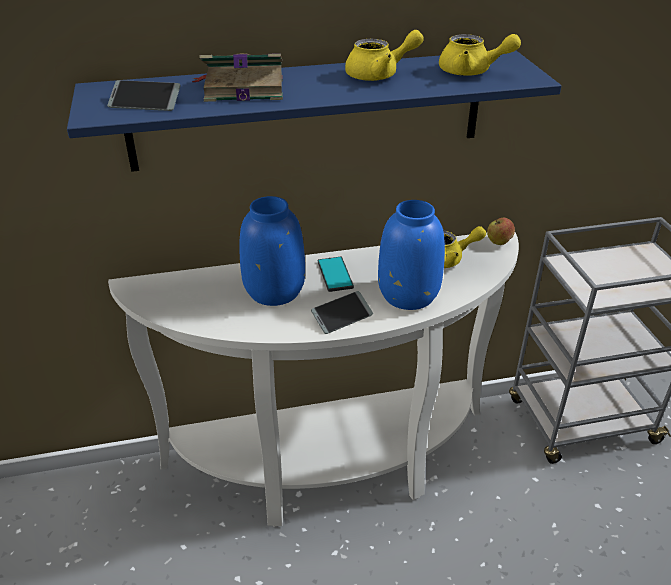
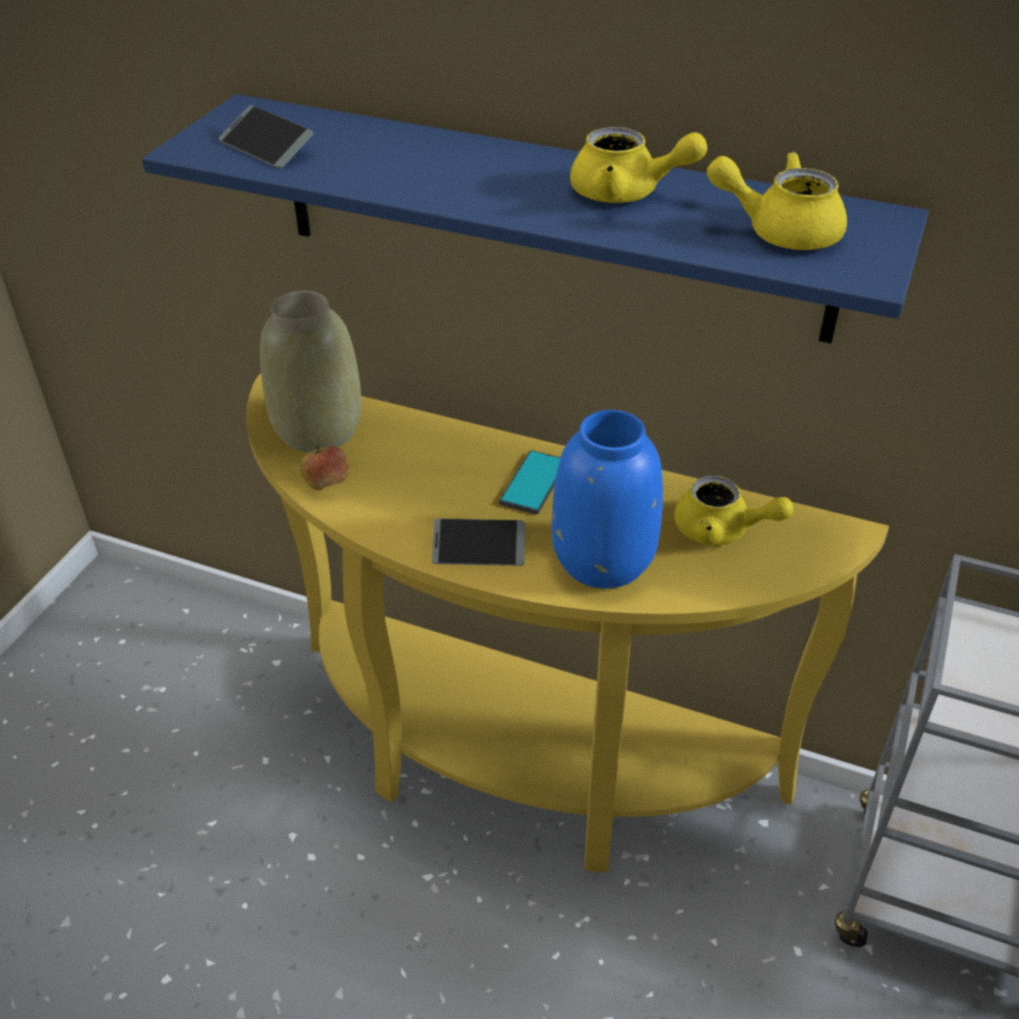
camera: 35 degrees right, 5 degrees up
white console table [108,232,519,527] -> yellow console table [246,374,889,872]
book [192,53,283,102] -> none
blue vase [239,196,305,306] -> none
yellow teapot [439,34,521,76] -> yellow teapot turned 135 degrees clockwise [707,152,847,250]
apple [487,218,515,245] -> apple moved to [301,446,349,490]
none -> beige vase [260,291,362,452]

